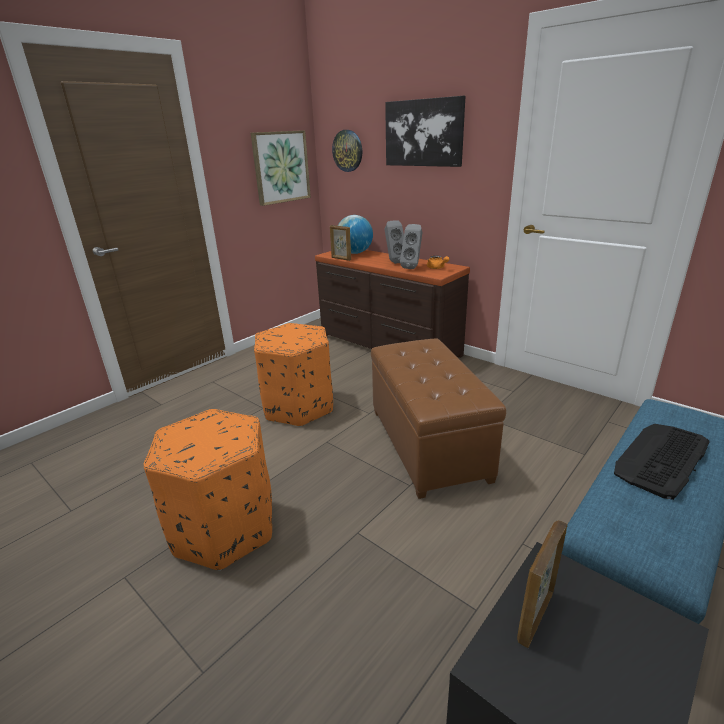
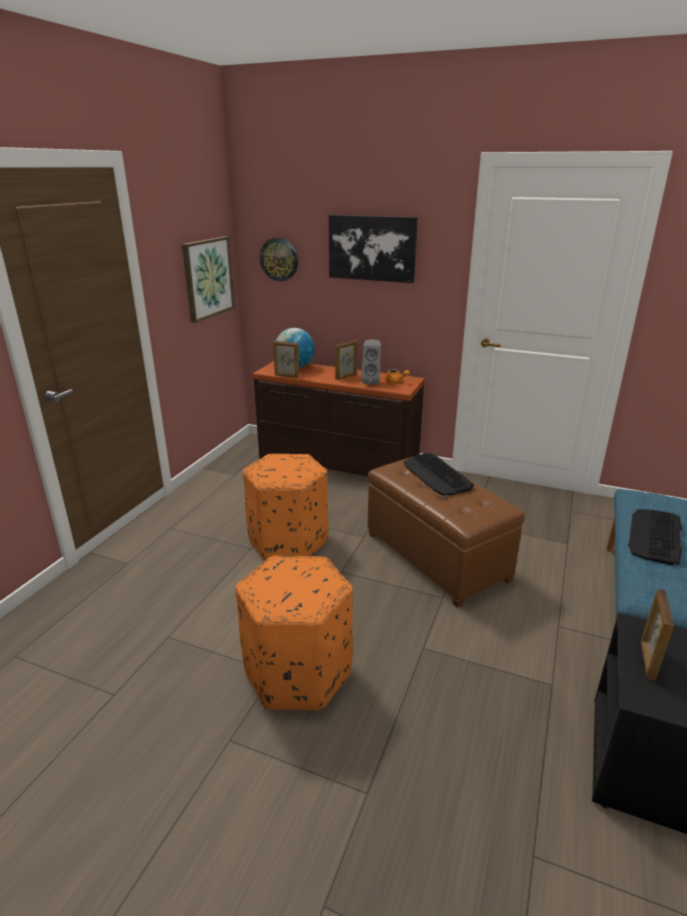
camera: 20 degrees left, 0 degrees up
grey speaker [385,220,404,264] -> picture frame [335,340,357,380]
none -> keyboard [403,453,474,496]

